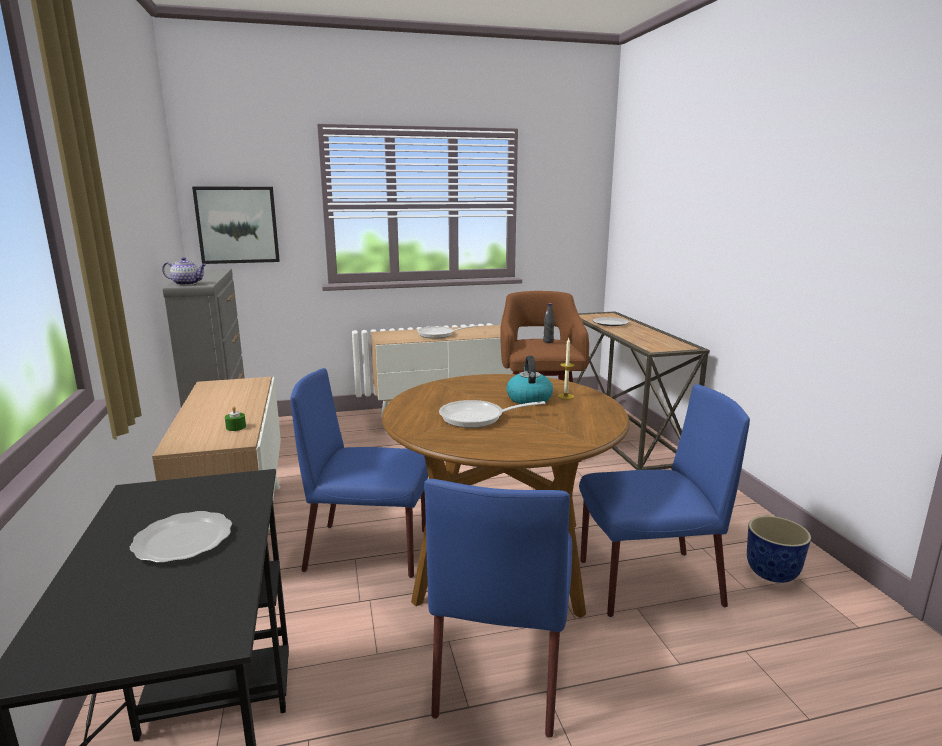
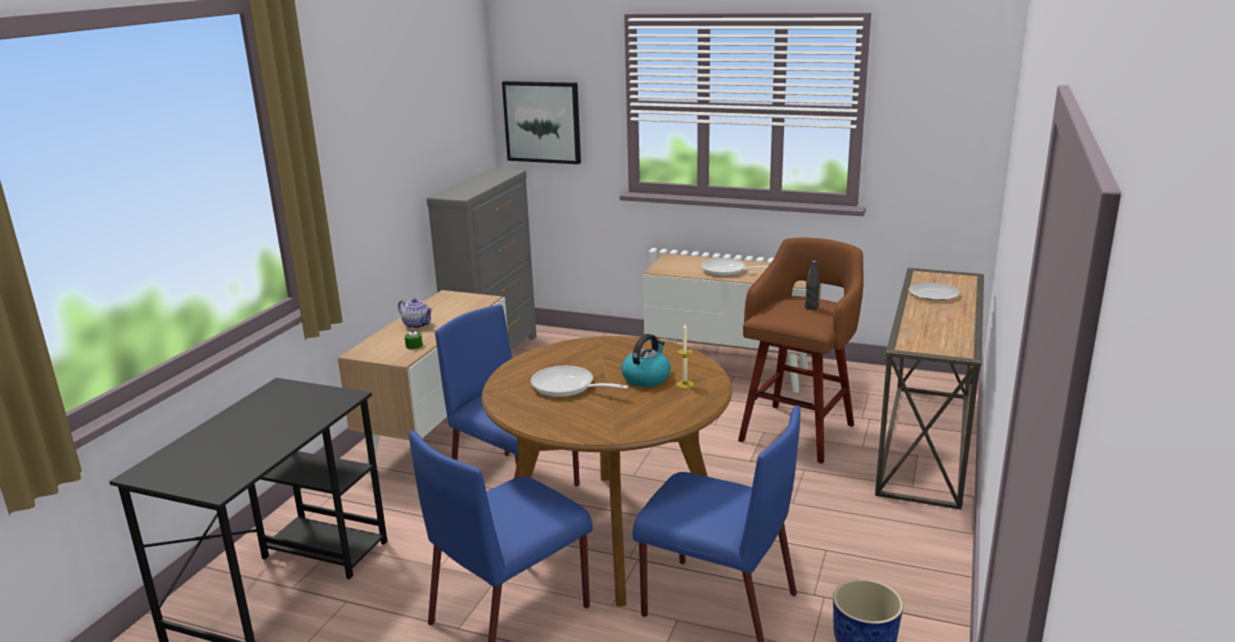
camera: 35 degrees right, 5 degrees up
plate [130,511,232,563] -> none
teapot [162,257,207,285] -> teapot moved to [398,298,433,329]

